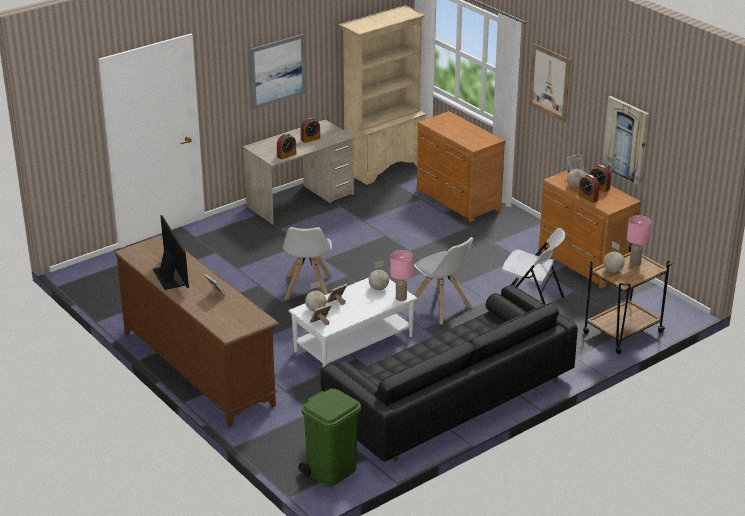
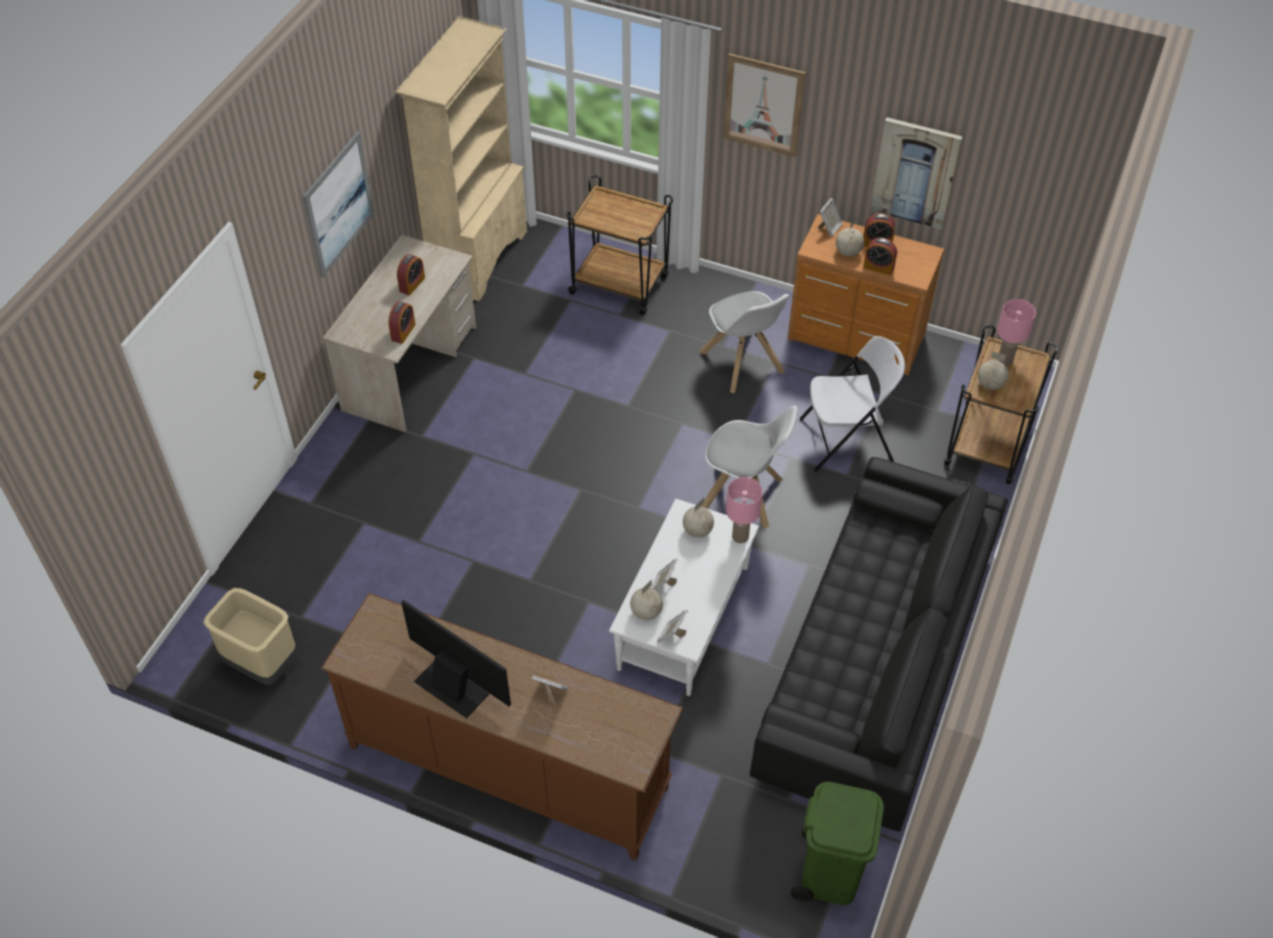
camera: 30 degrees left, 20 degrees up
chair [282,227,332,300] -> chair moved to [700,291,789,393]
brown dresser [417,111,505,222] -> brown cart [566,175,673,315]
none -> beige trash can [203,588,298,685]

